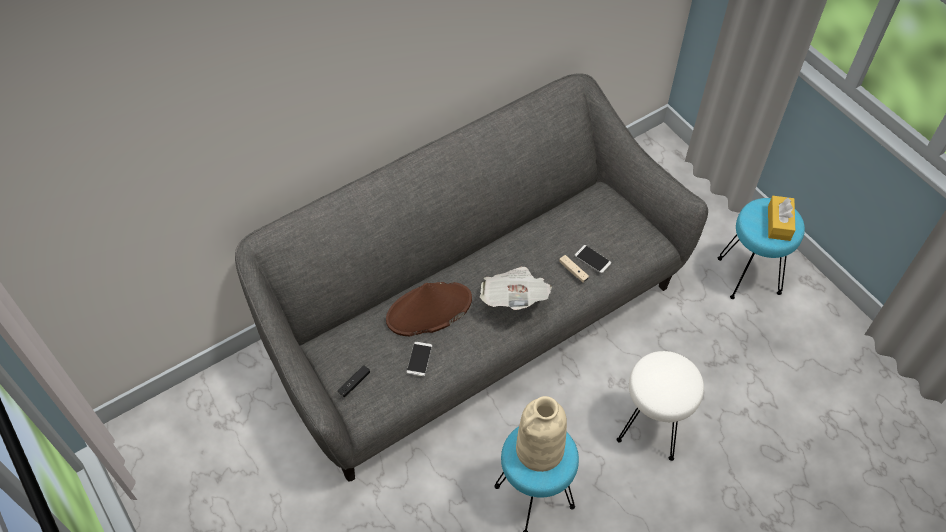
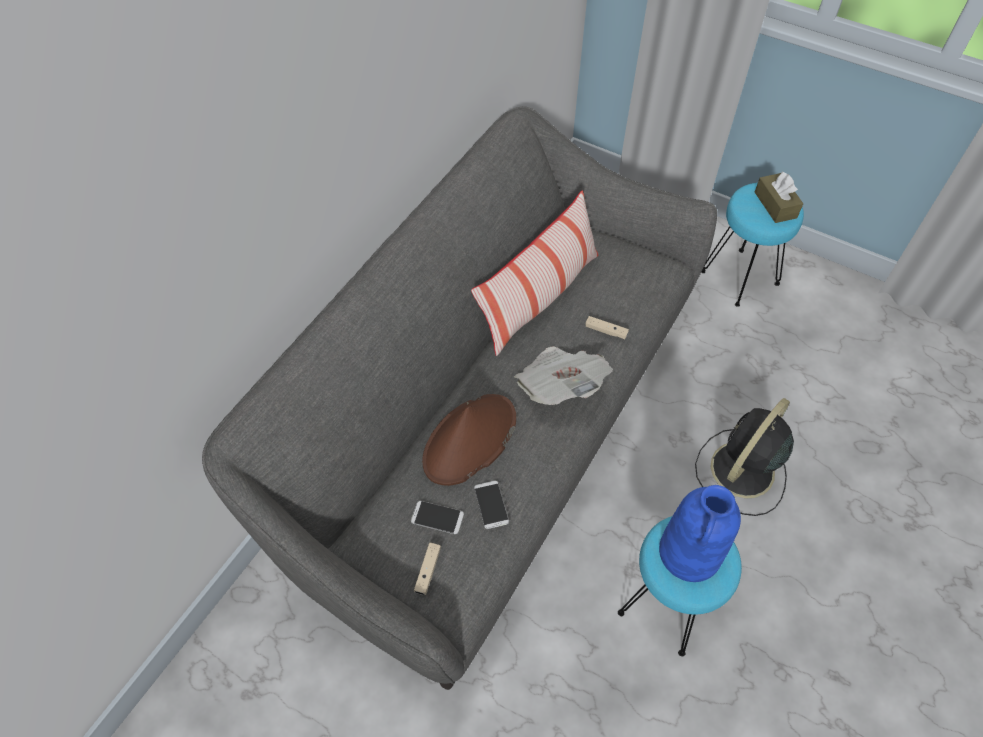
camera: 25 degrees left, 0 degrees up
black game controller [338,365,370,397] -> beige game controller [414,543,441,595]
beige vase [516,396,567,472] -> blue vase [659,485,741,582]
phone [575,245,611,273] -> phone moved to [411,501,464,534]
white stool [616,351,704,461] -> black fan [695,398,794,516]
yellow tissue box [768,196,795,241] -> brown tissue box [755,172,803,223]
none -> pillow [471,191,598,356]

